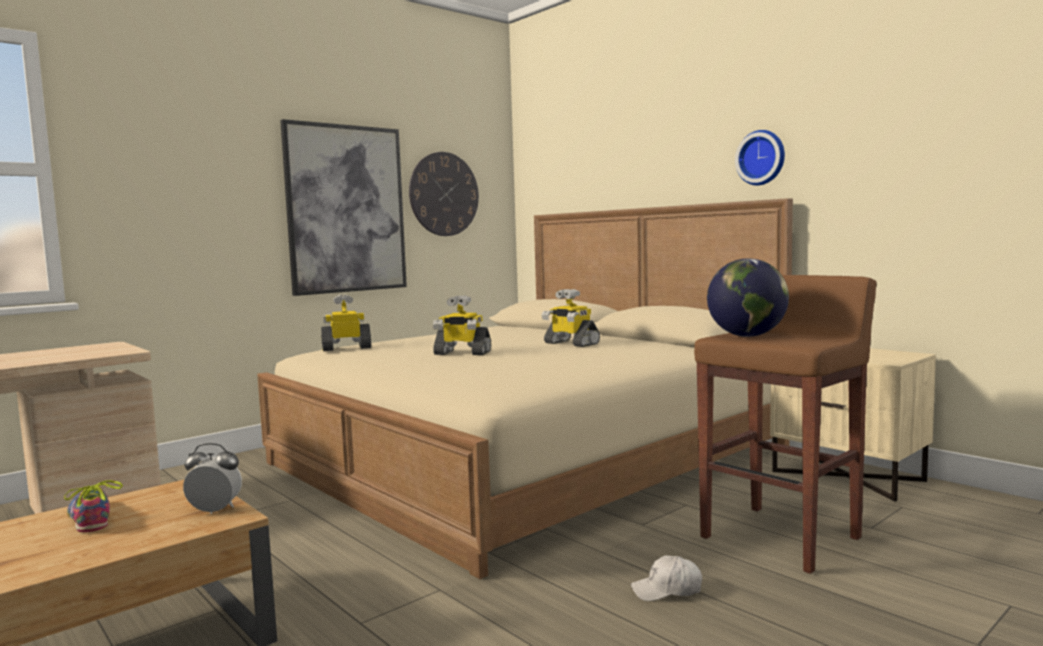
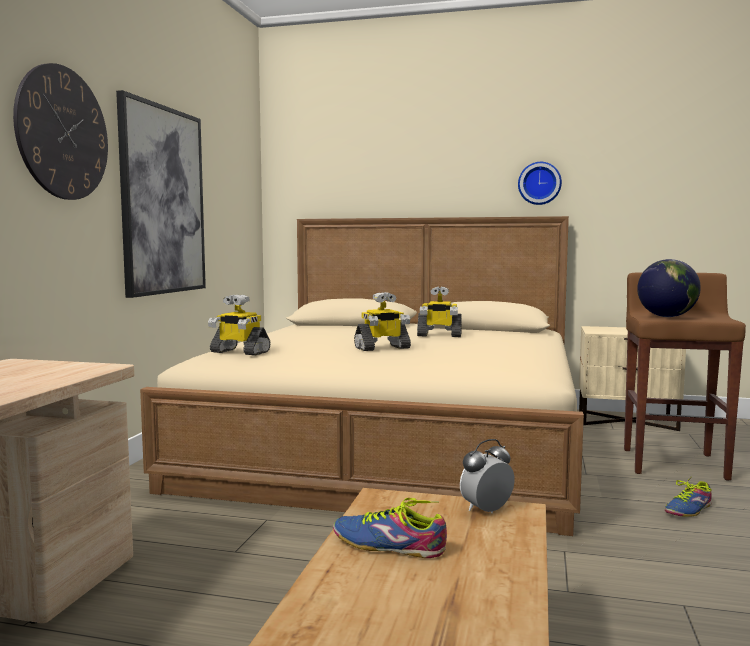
camera: 35 degrees left, 0 degrees up
toy robot [321,294,371,351] -> toy robot turned 105 degrees counterclockwise [208,295,271,356]
wall clock [409,152,479,236] -> wall clock moved to [13,63,108,200]
white cap [631,555,702,601] -> shoe [665,476,712,517]

